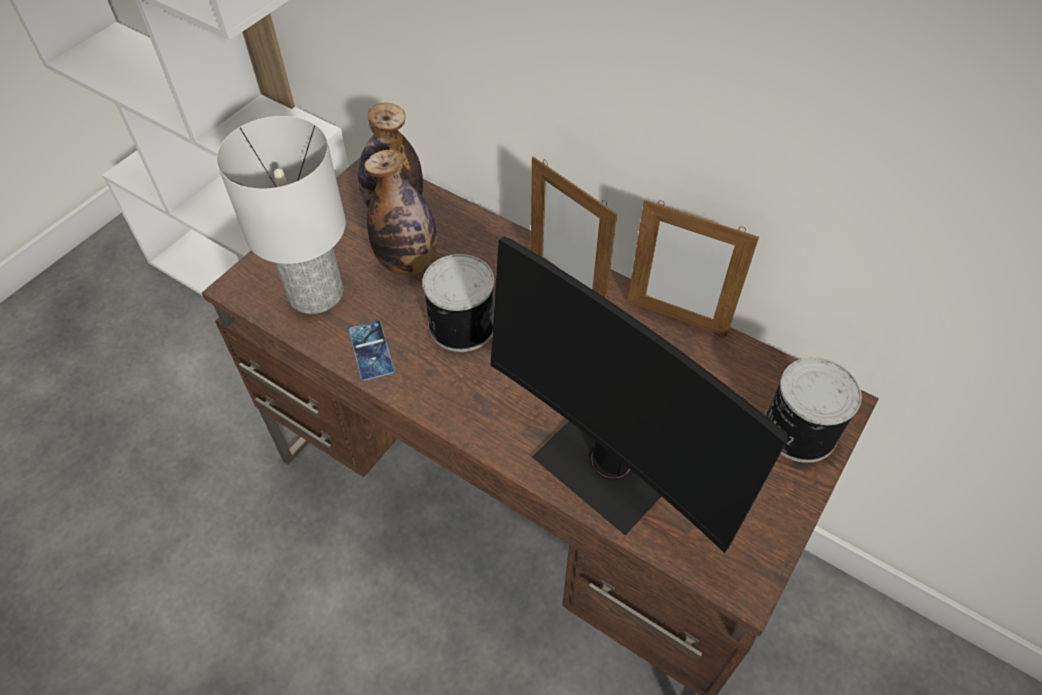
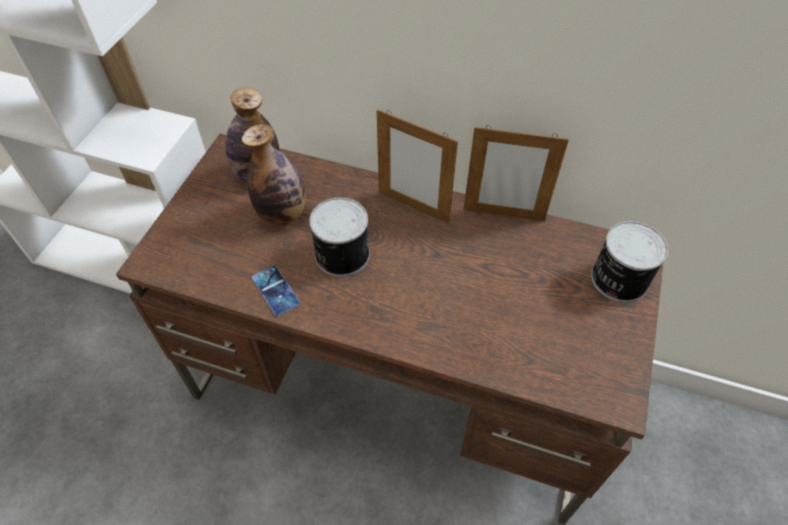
camera: 15 degrees left, 0 degrees up
white table lamp [216,116,346,314] -> none
monitor [490,237,789,553] -> none

